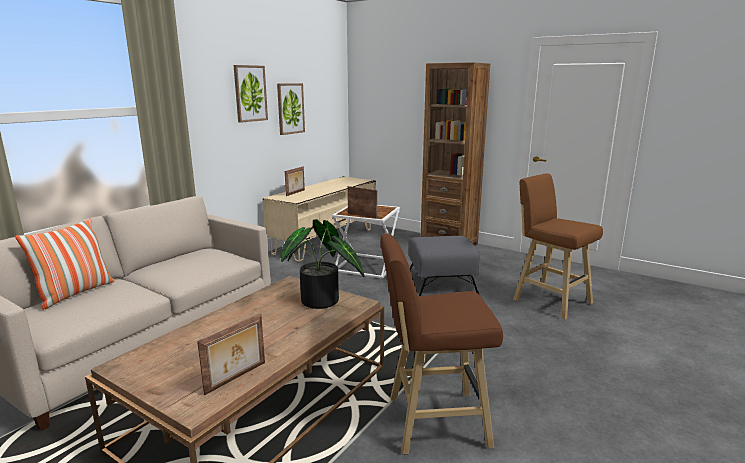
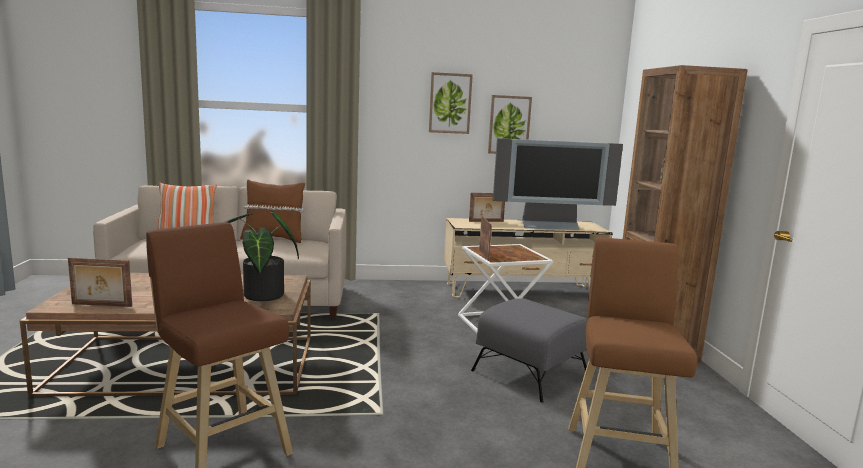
camera: 50 degrees right, 5 degrees down
none -> brown pillow [240,180,305,243]
none -> television [493,138,623,230]

